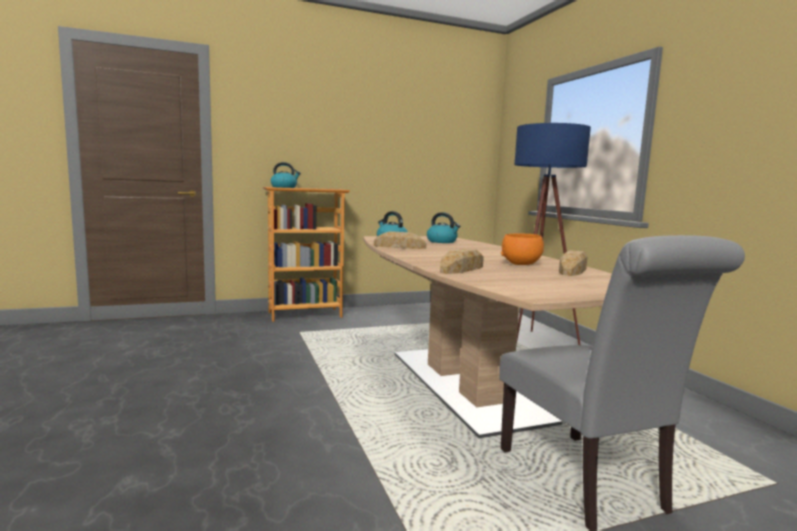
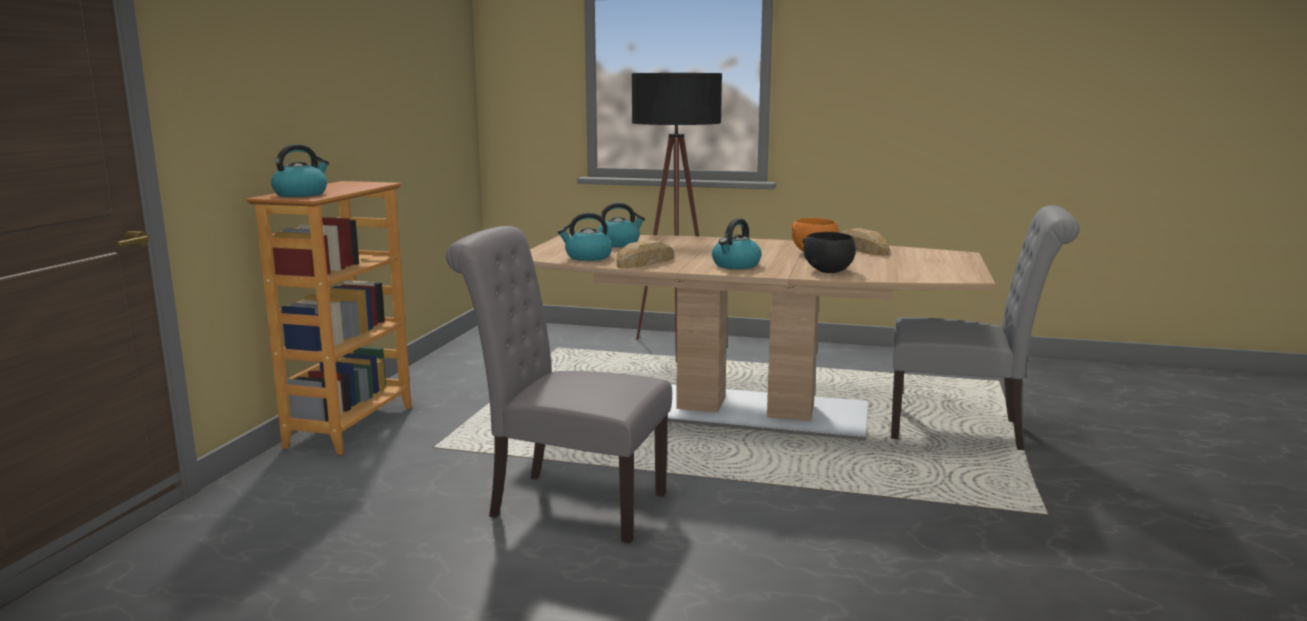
camera: 55 degrees left, 5 degrees up
bread [440,248,484,274] -> black bowl [802,232,856,273]
blue floor lamp [514,123,591,345] -> black floor lamp [632,73,722,363]
none -> grey chair [446,226,672,543]
none -> kettle [712,218,762,269]

